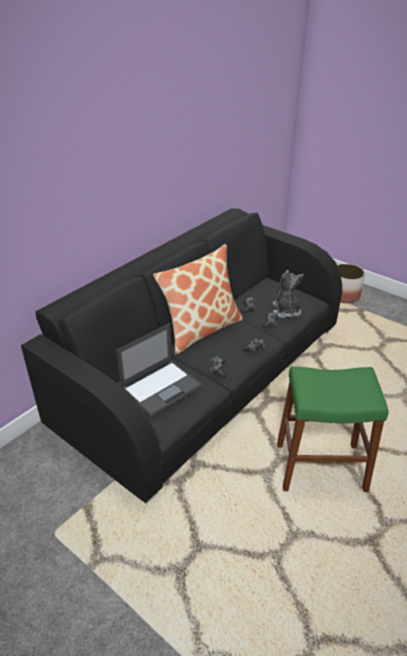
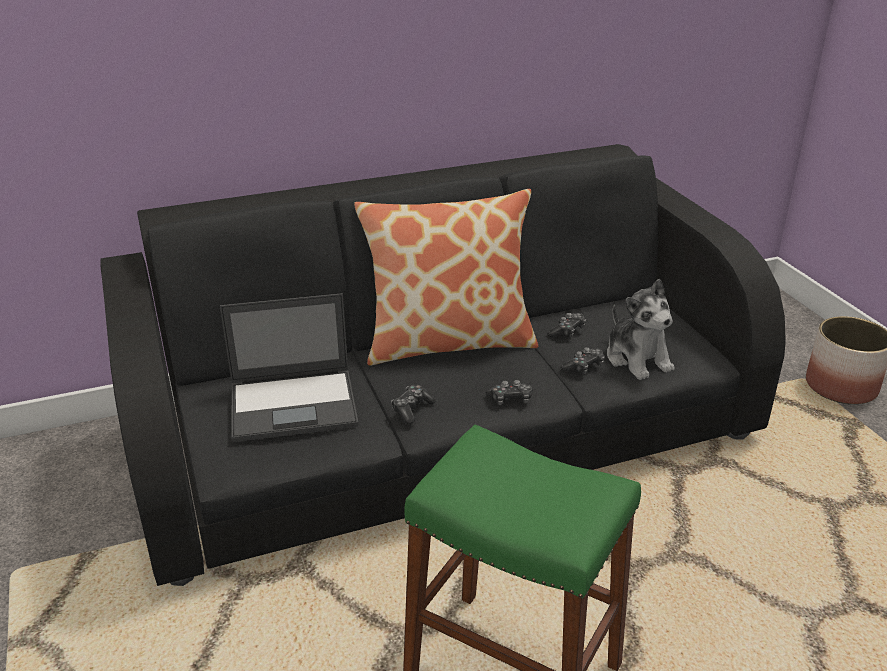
camera: 30 degrees right, 5 degrees down
plush toy [273,270,304,318] -> plush toy turned 135 degrees clockwise [607,279,675,380]

